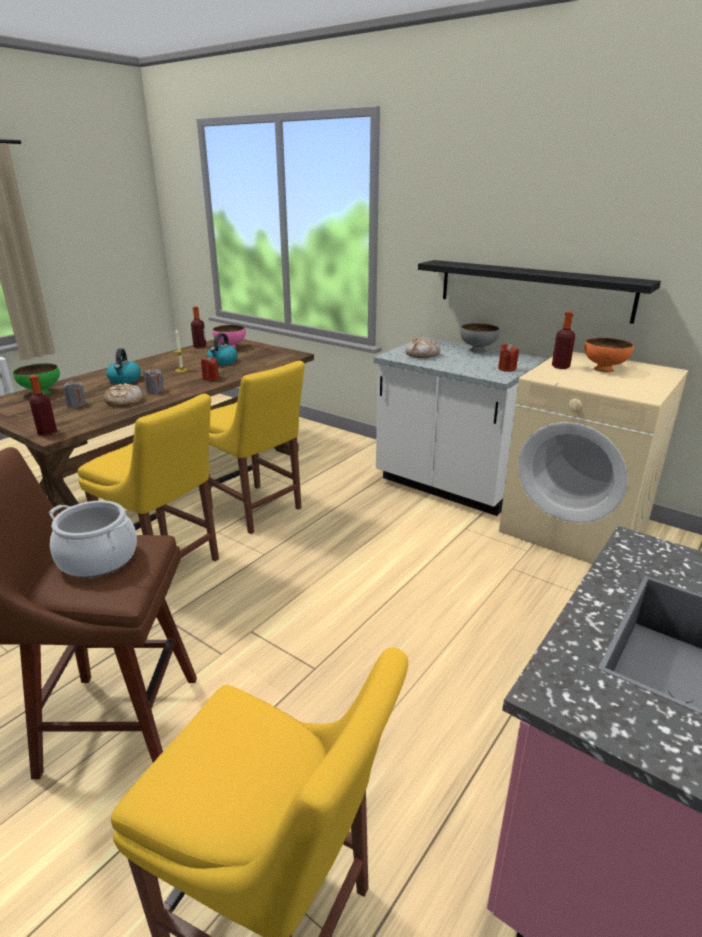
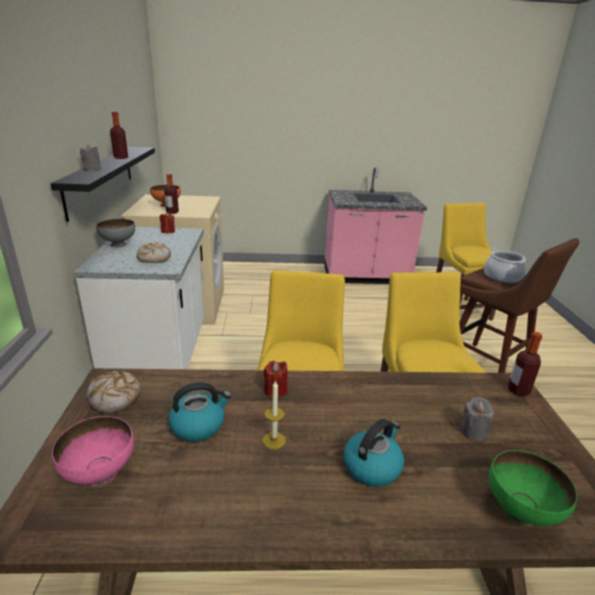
camera: 130 degrees left, 0 degrees up
bread [104,383,143,406] -> bread moved to [87,371,141,413]
grey candle [143,368,164,394] -> grey candle moved to [80,144,101,171]
bottle [191,306,207,349] -> bottle moved to [110,112,128,159]

